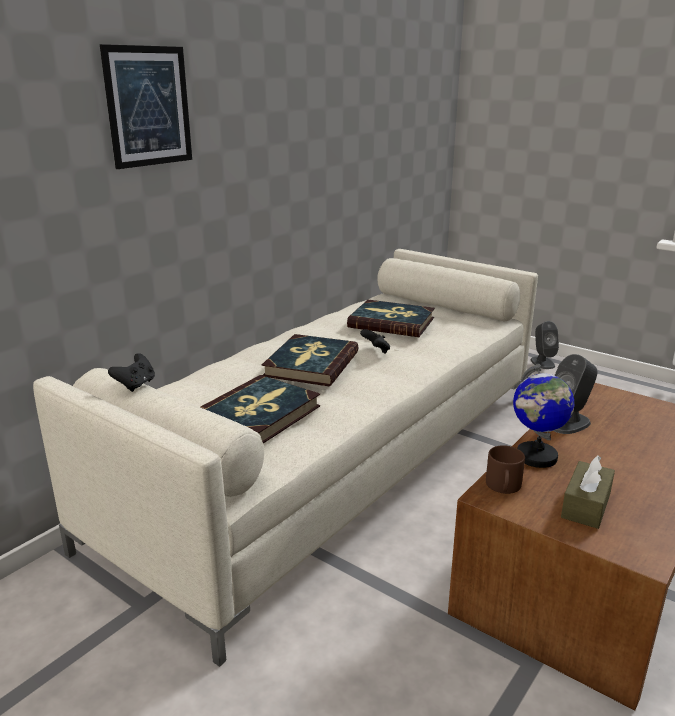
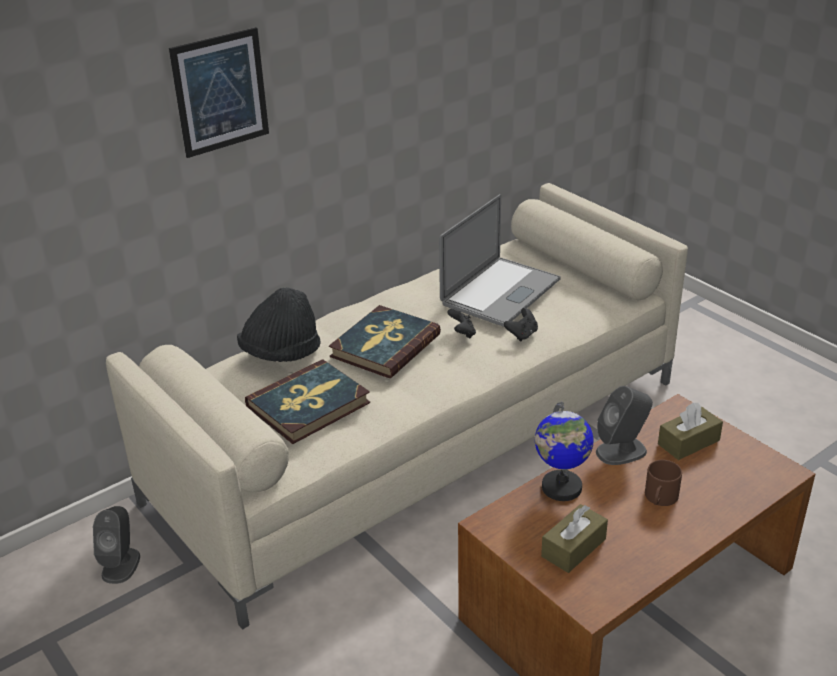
camera: 15 degrees right, 10 degrees up
black game controller [108,353,155,392] -> black game controller moved to [504,308,538,342]
book [347,300,435,337] -> laptop [439,194,561,327]
brown mug [486,445,525,494] -> brown mug moved to [645,460,682,506]
grey speaker [530,321,559,369] -> grey speaker moved to [93,506,140,584]
none -> black hat [237,287,321,362]
none -> brown tissue box [658,402,723,460]

